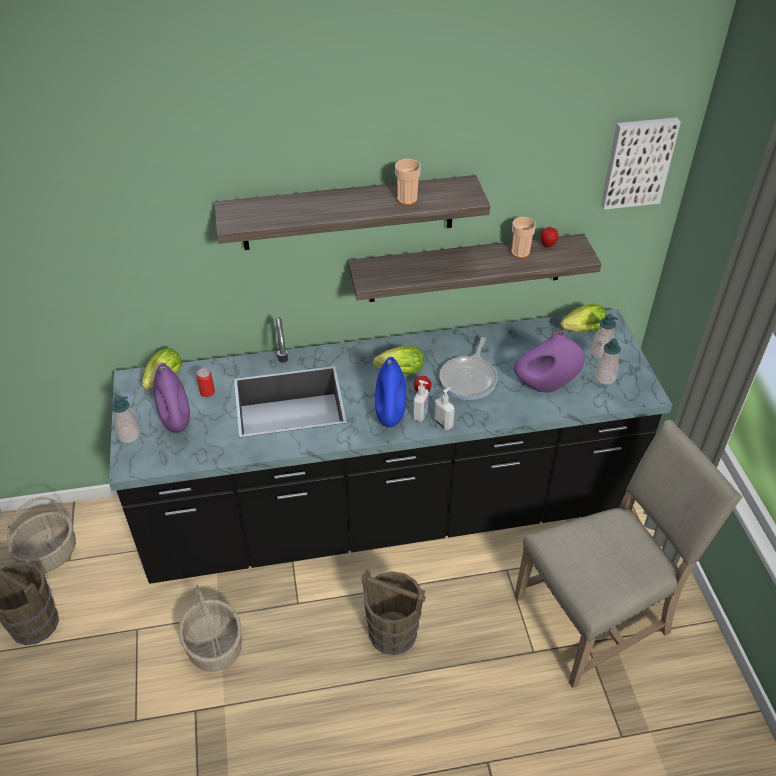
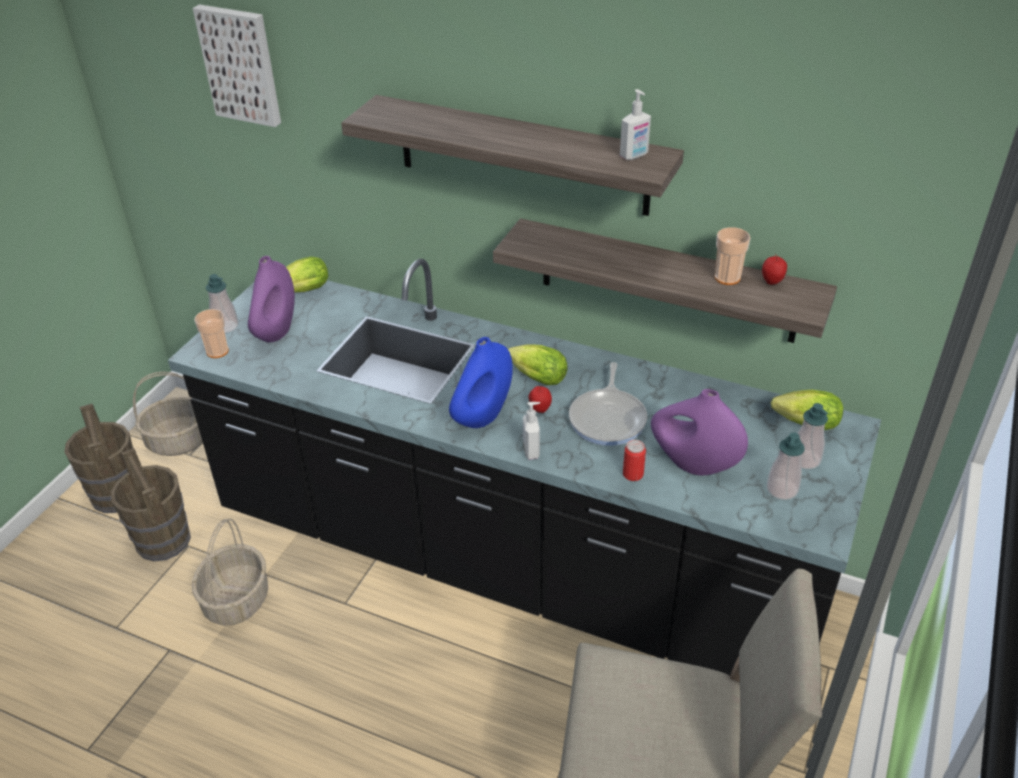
camera: 35 degrees right, 5 degrees down
can [197,368,215,397] -> can moved to [623,440,646,481]
brown bucket [362,570,426,655] -> brown bucket moved to [111,448,191,561]
cup [395,159,421,205] -> cup moved to [194,309,229,358]
soap dispenser [413,380,429,422] -> soap dispenser moved to [620,89,651,160]
frying pan [440,337,498,400] -> frying pan turned 45 degrees counterclockwise [569,362,647,446]
picture [601,117,681,210] -> picture moved to [193,4,281,127]

